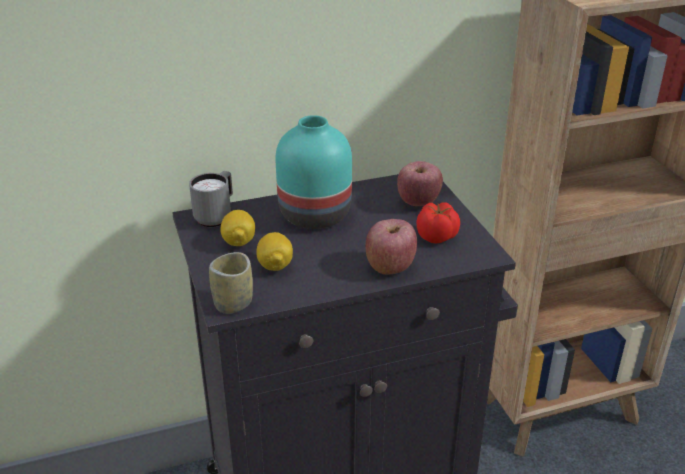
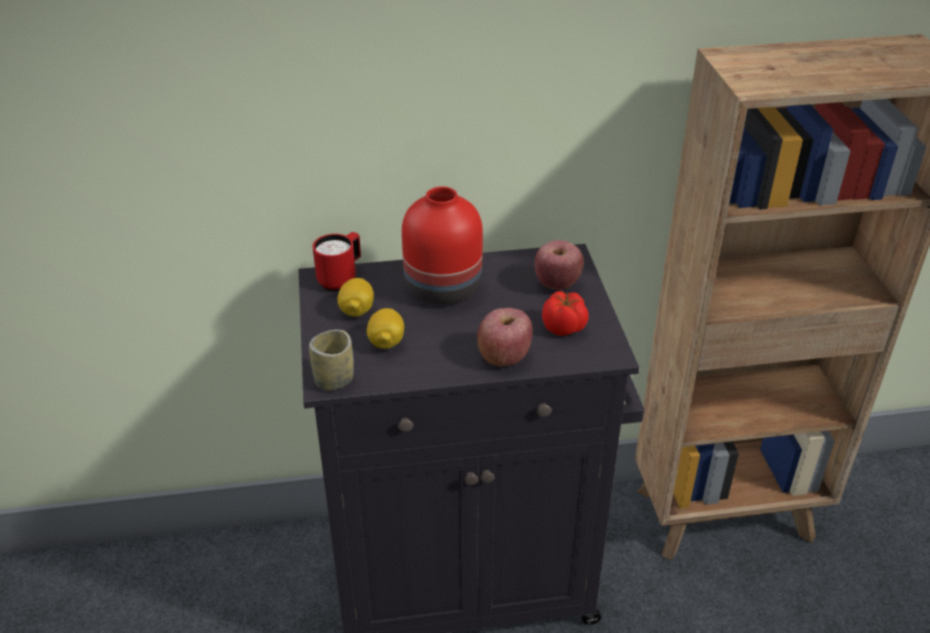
camera: 10 degrees right, 5 degrees up
grey mug [189,171,233,227] -> red mug [313,232,361,291]
turquoise vase [276,115,352,229] -> red vase [402,186,483,305]

